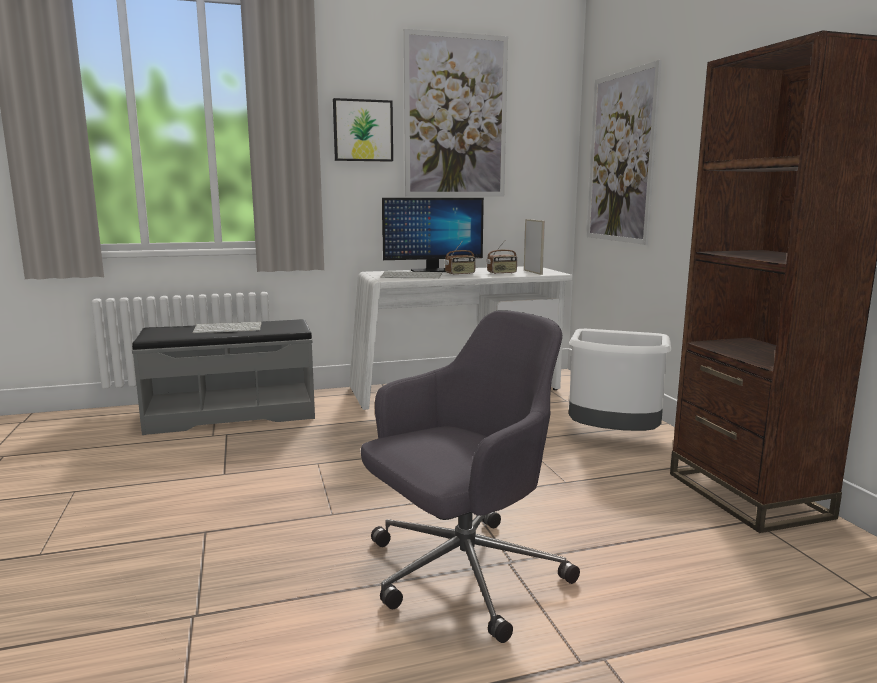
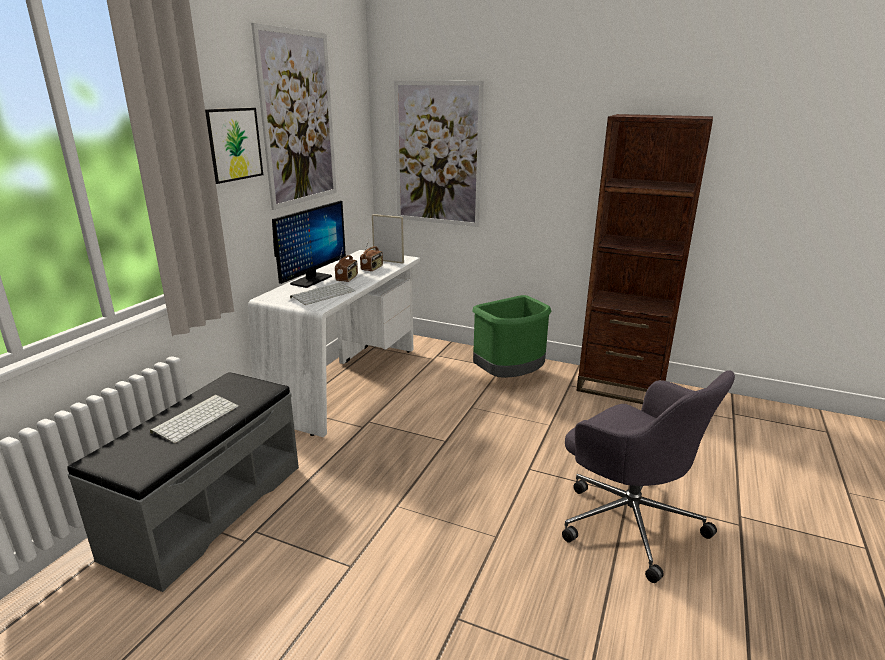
camera: 50 degrees left, 10 degrees up
grey office chair [361,311,580,643] -> grey office chair turned 135 degrees clockwise [562,370,735,583]
white trash can [569,329,671,431] -> green trash can [472,295,552,378]

